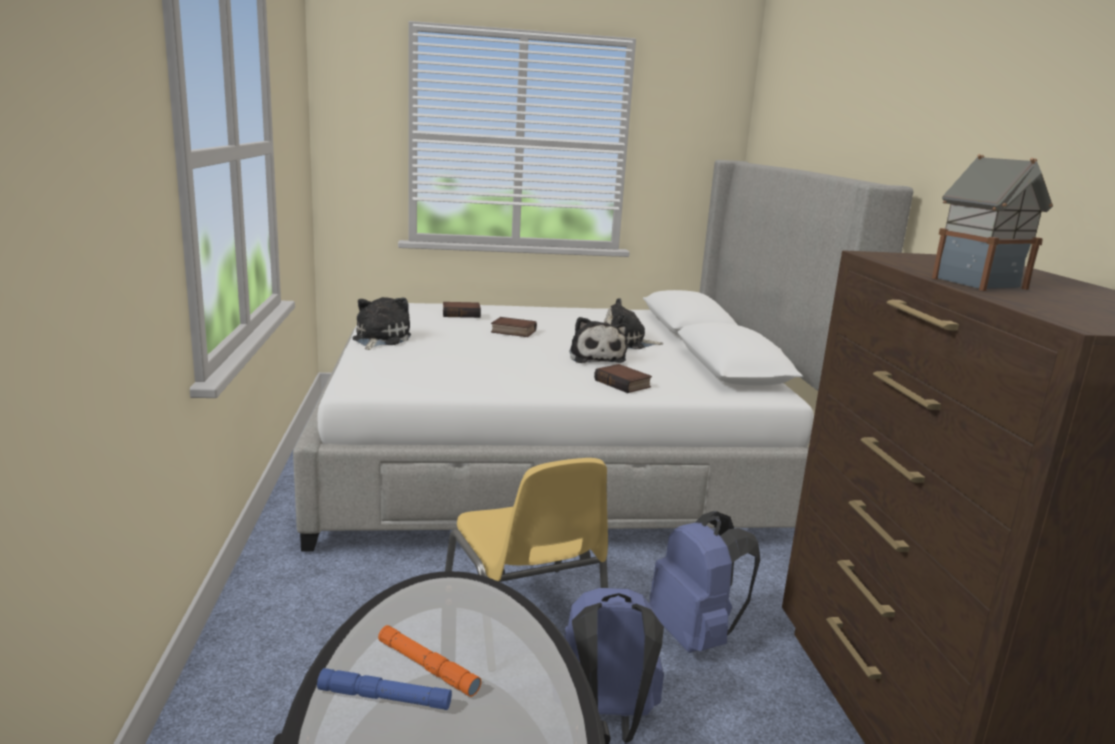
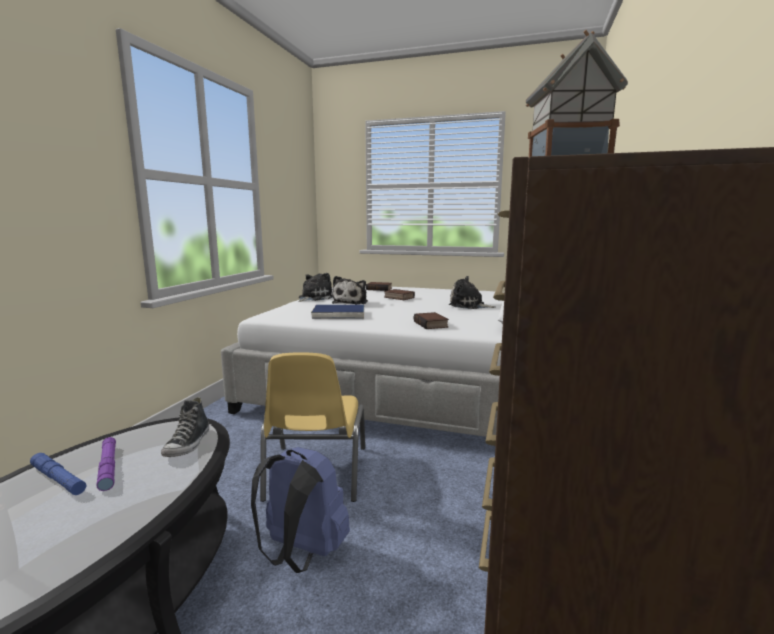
camera: 25 degrees right, 5 degrees down
orange flashlight [378,625,481,697] -> purple flashlight [96,437,116,491]
plush toy [569,317,628,363] -> plush toy moved to [332,276,368,304]
blue backpack [649,511,760,653] -> none
none -> shoe [161,397,209,457]
none -> blue book [311,305,364,319]

